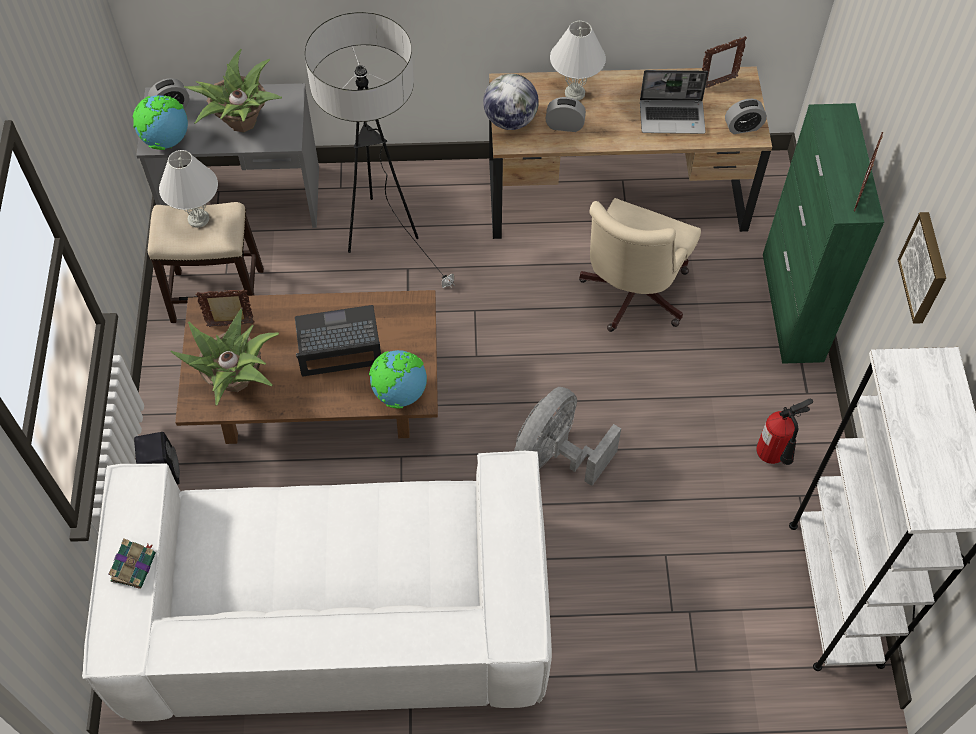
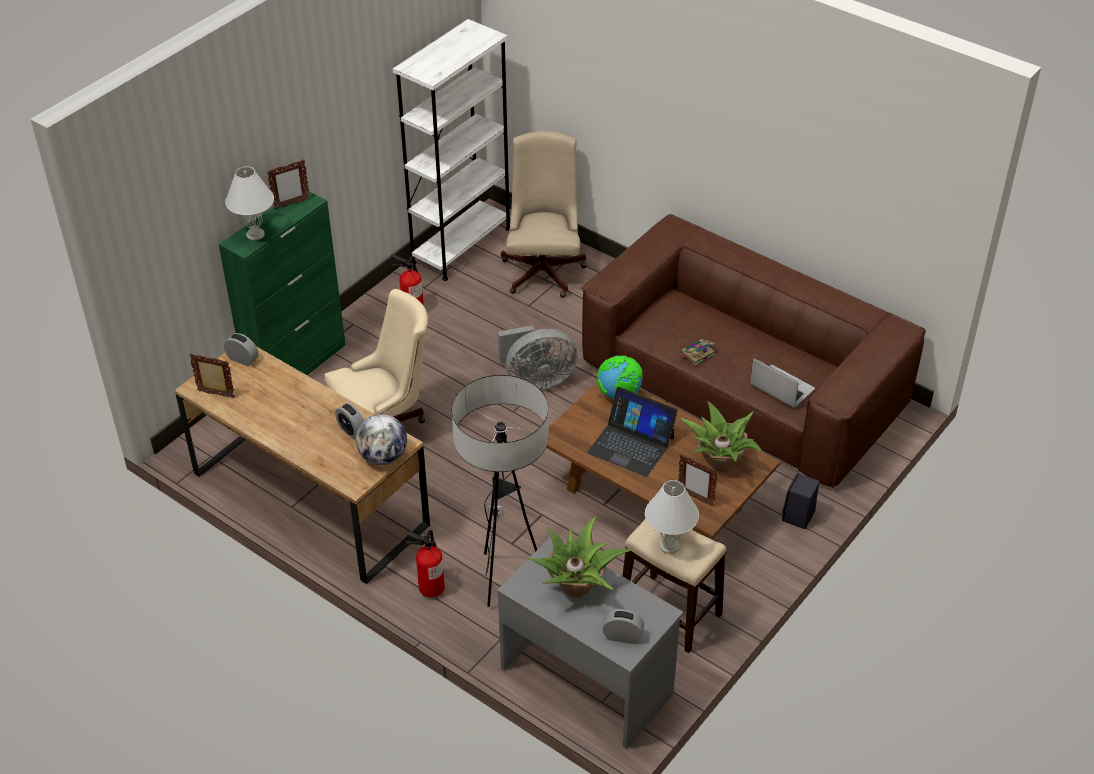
camera: 140 degrees left, 15 degrees down
white sofa [82,451,552,721] -> brown sofa [582,214,926,488]
book [108,539,156,589] -> book moved to [680,339,715,366]
globe [133,95,188,150] -> none
white table lamp [550,21,606,101] -> white table lamp moved to [225,166,274,240]
laptop [640,70,708,134] -> laptop moved to [750,358,815,408]
picture [898,212,946,324] -> none
none -> fire extinguisher [405,530,445,598]
none -> beige office chair [501,131,587,298]

